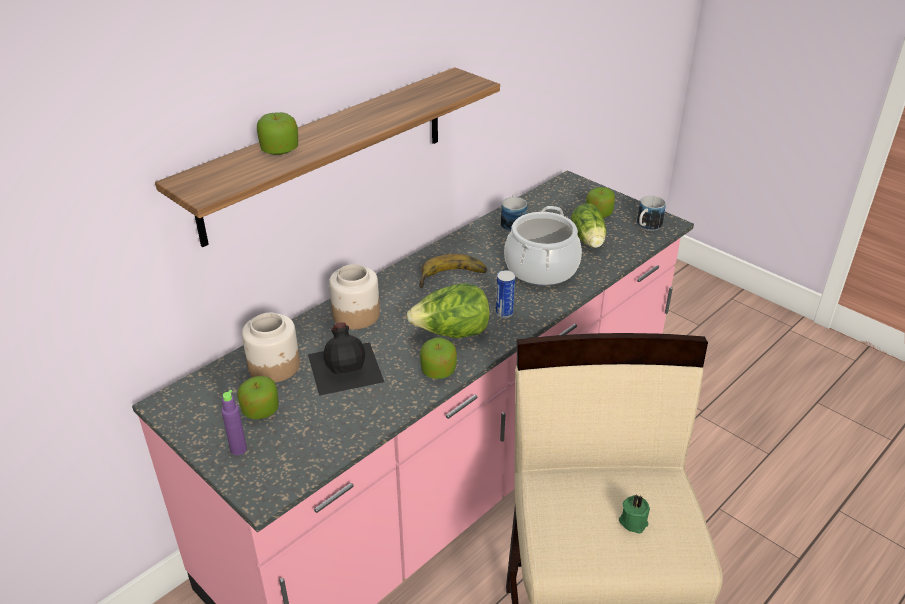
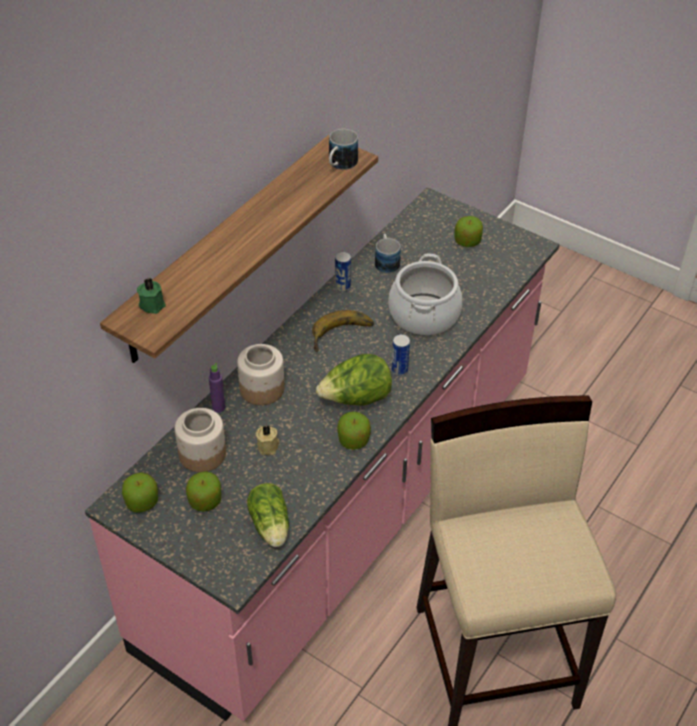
camera: 10 degrees left, 10 degrees up
purple bottle [221,390,247,455] -> purple bottle moved to [209,363,225,413]
apple [257,112,298,155] -> apple moved to [122,472,158,513]
black bottle [308,322,384,396] -> beige candle [256,426,280,455]
lettuce [571,204,606,248] -> lettuce moved to [247,483,289,547]
green candle [619,495,650,533] -> green candle moved to [137,278,166,314]
mug [637,196,666,231] -> mug moved to [329,129,358,170]
none -> can [335,252,351,292]

